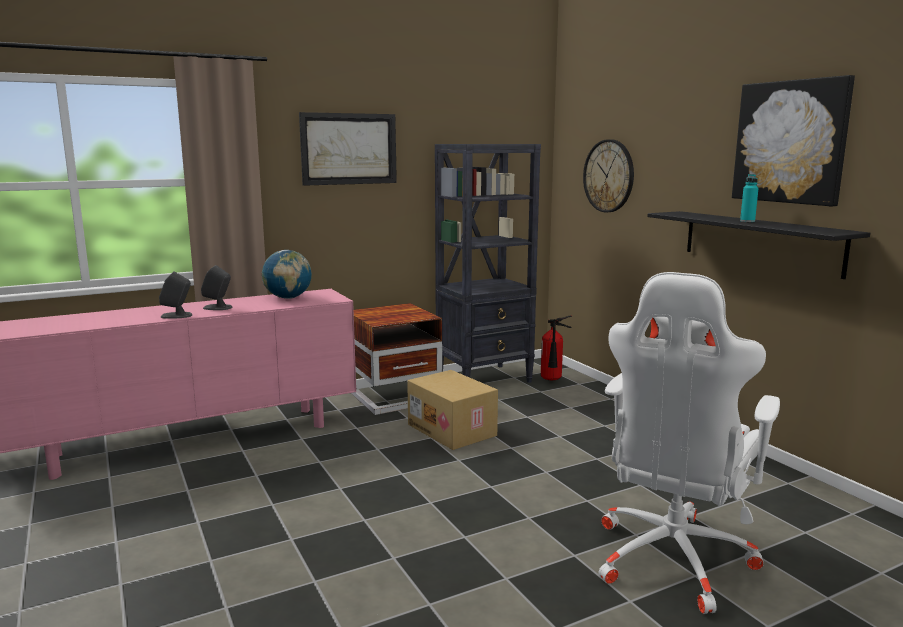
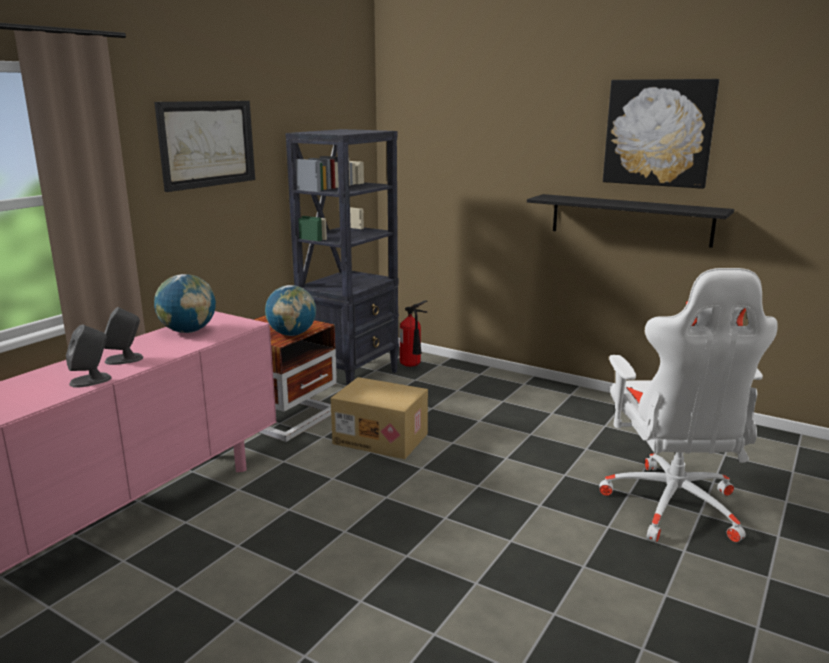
camera: 30 degrees left, 5 degrees up
wall clock [583,139,634,212] -> none
turquoise bottle [740,174,759,222] -> none
none -> globe [265,285,316,336]

